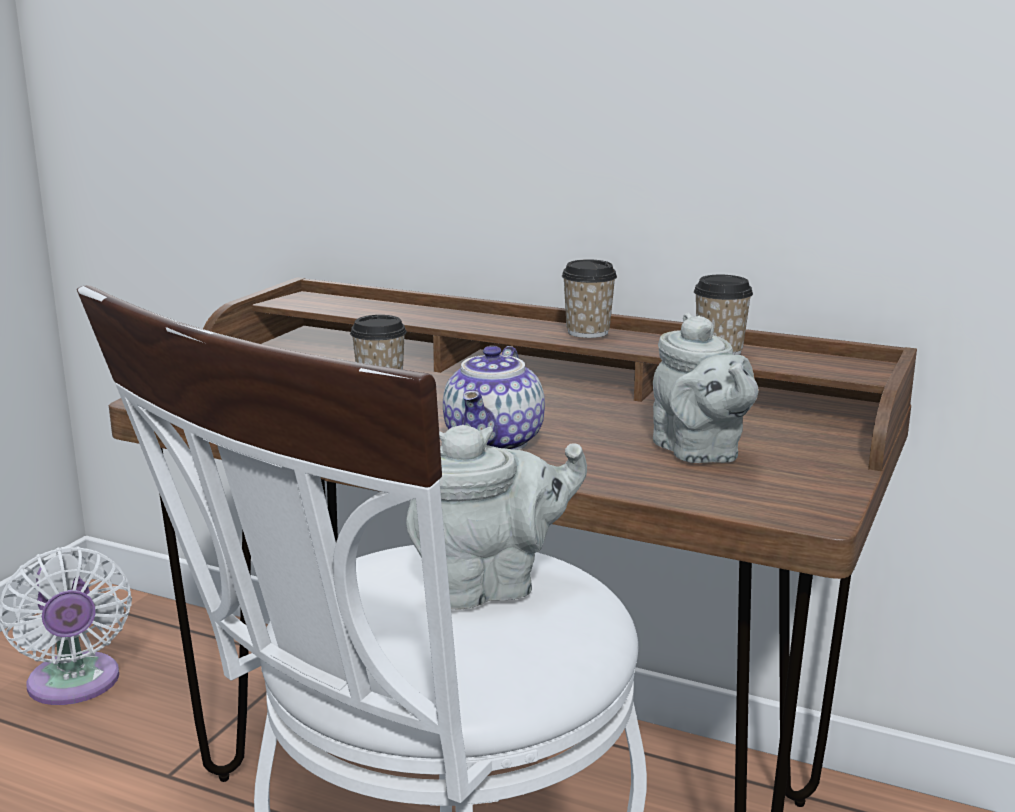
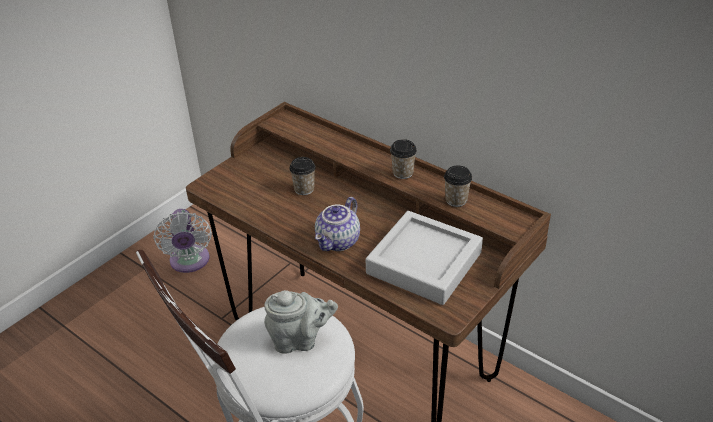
camera: 15 degrees right, 20 degrees up
grey teapot [653,313,759,463] -> grey tray [366,211,483,305]

